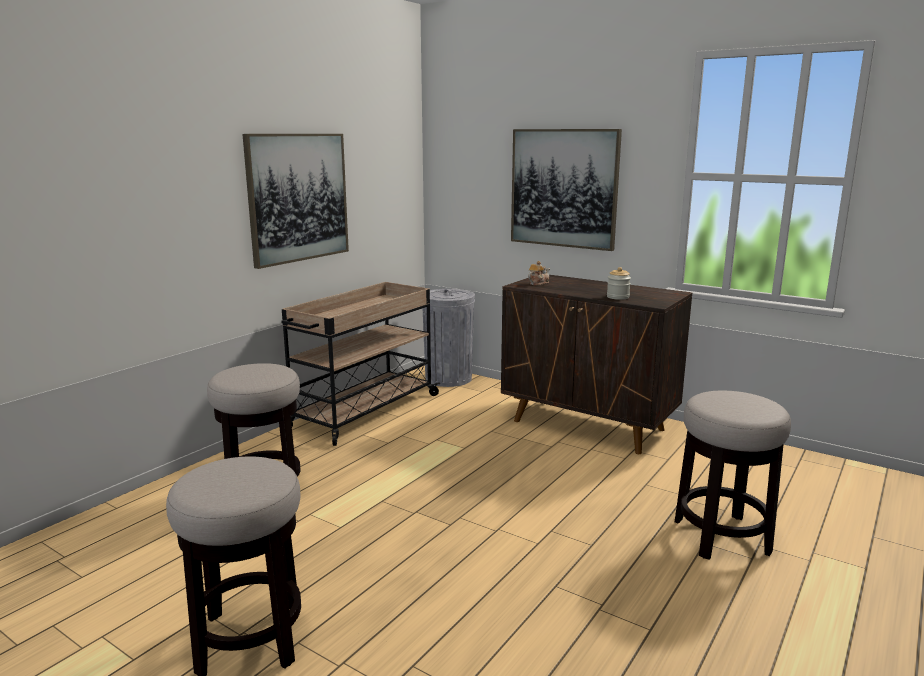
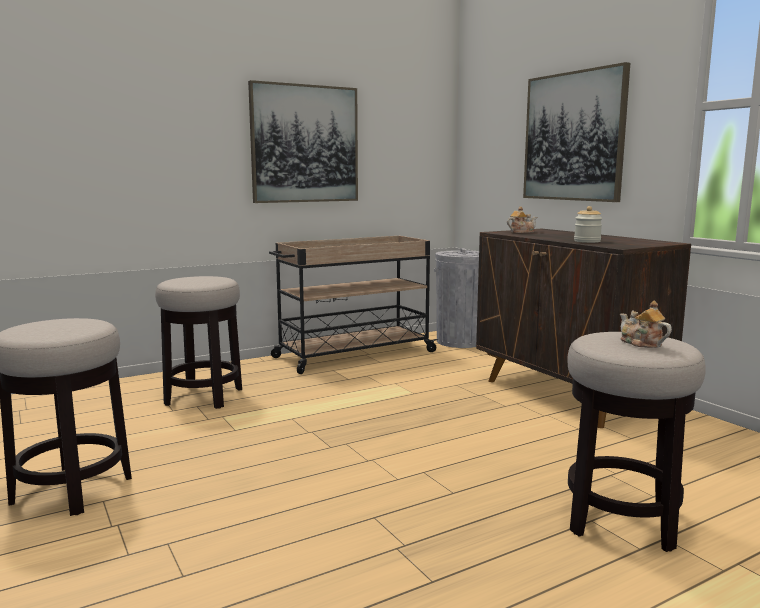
camera: 25 degrees right, 5 degrees down
none -> teapot [620,301,672,348]

